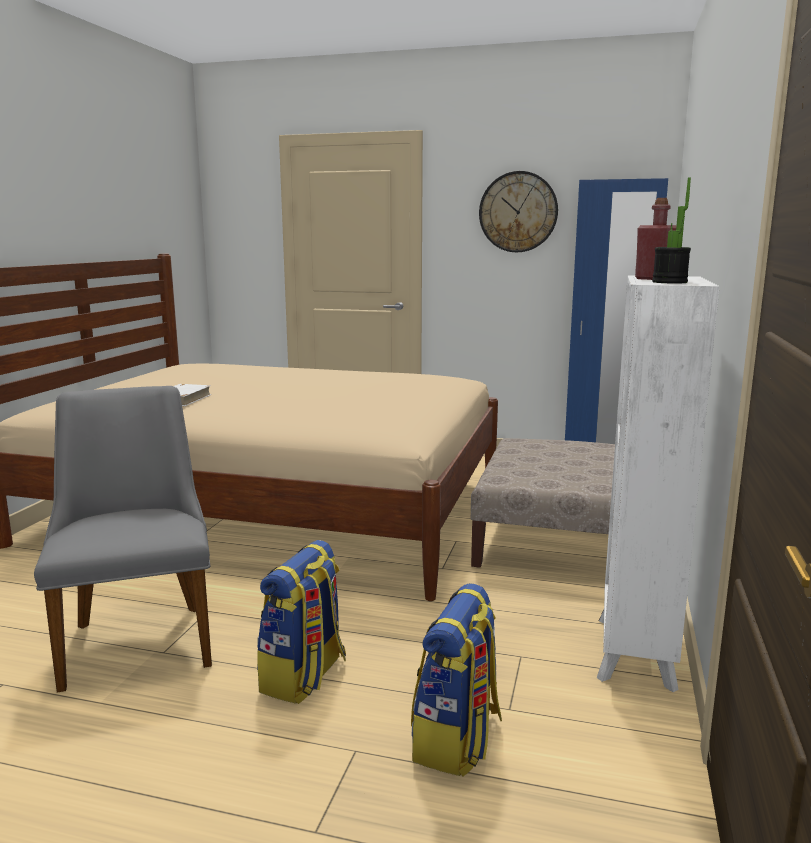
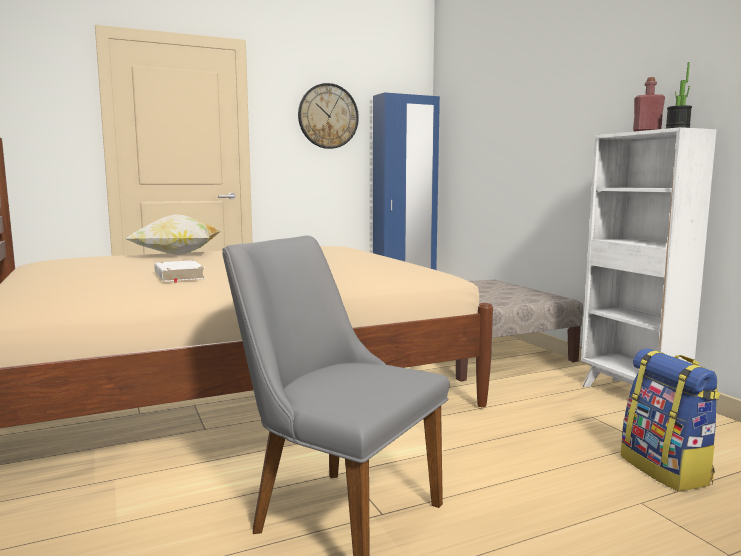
camera: 40 degrees left, 5 degrees down
backpack [257,540,346,704] -> none
none -> pillow [126,214,221,255]

